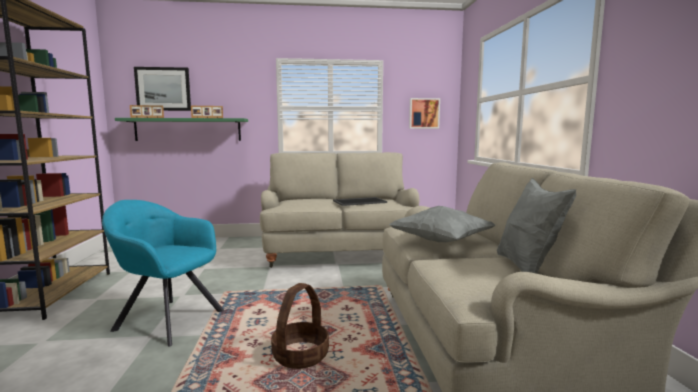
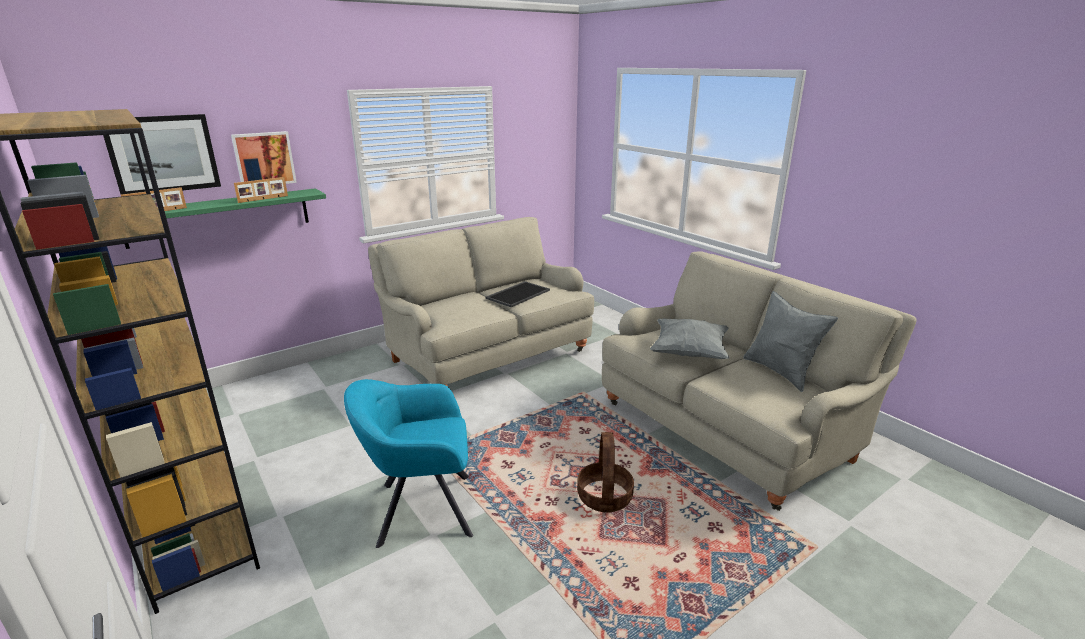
camera: 30 degrees left, 15 degrees up
picture [409,98,440,129] -> picture moved to [231,131,297,184]

